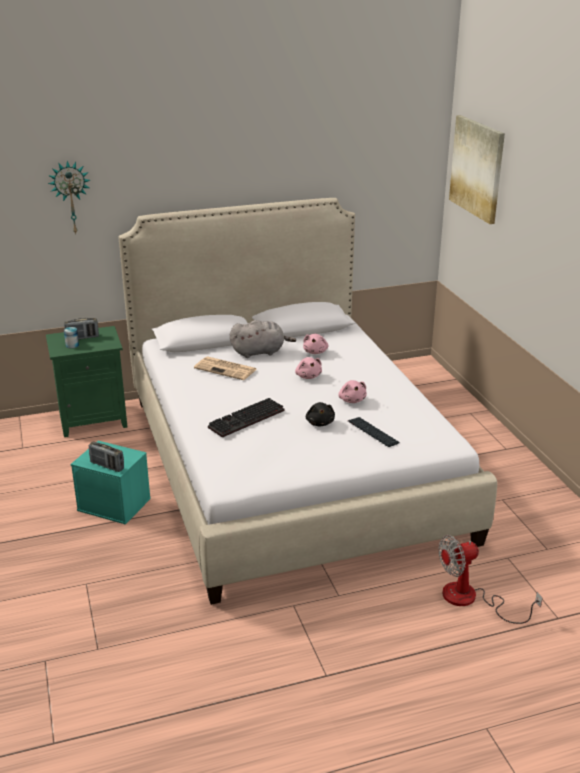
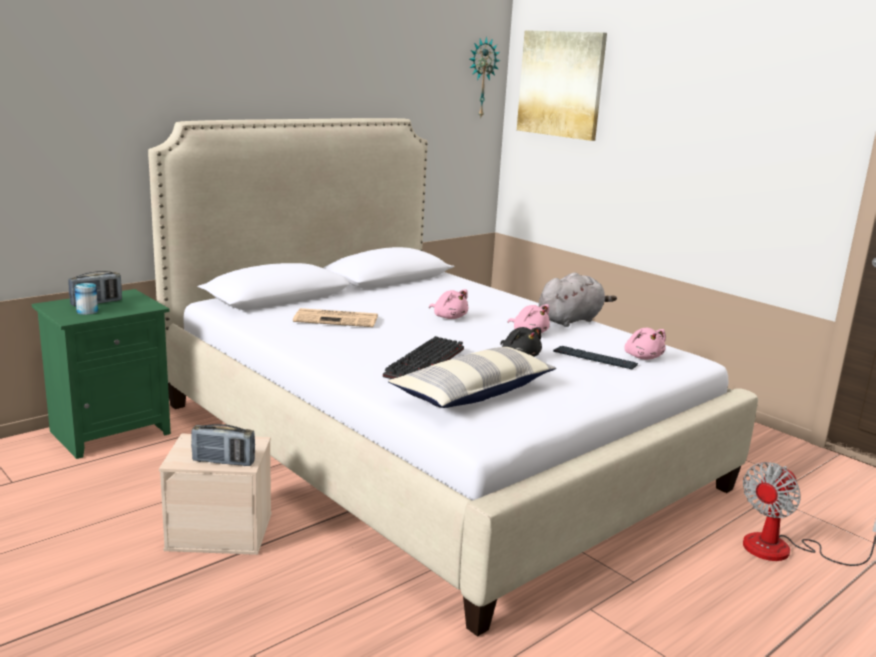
camera: 25 degrees left, 10 degrees down
wall clock [48,161,90,234] -> wall clock moved to [469,36,500,117]
turquoise storage box [71,441,151,525] -> beige storage box [159,433,272,555]
grey plush toy [230,320,296,358] -> grey plush toy moved to [539,272,617,327]
pink plush toy [303,334,328,354] -> pink plush toy moved to [624,328,666,360]
none -> pillow [388,347,556,408]

